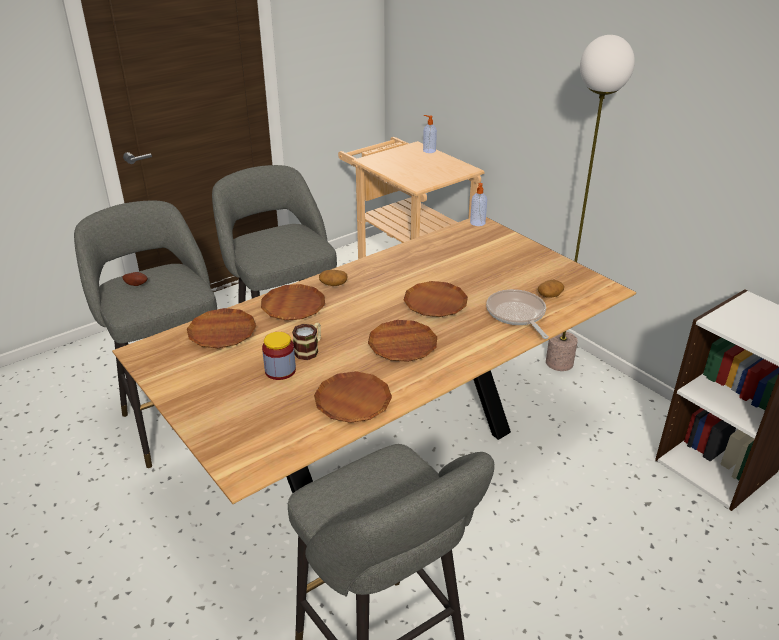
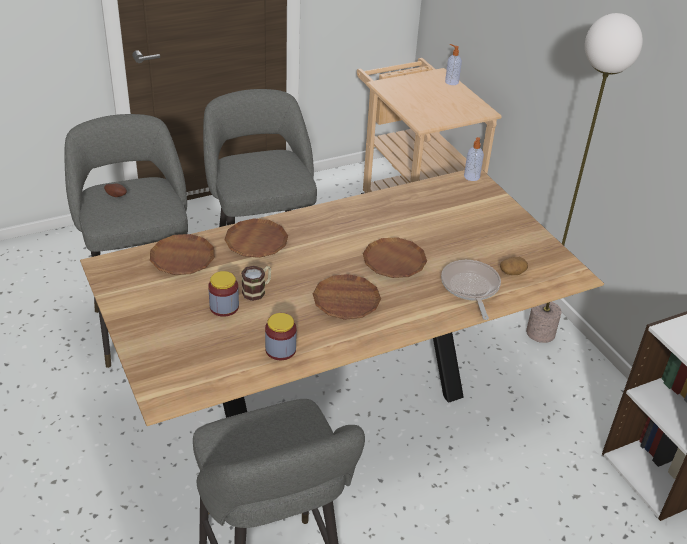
camera: 10 degrees right, 5 degrees up
brown plate [314,371,392,423] -> jar [265,313,297,360]
potato [319,270,348,286] -> none

